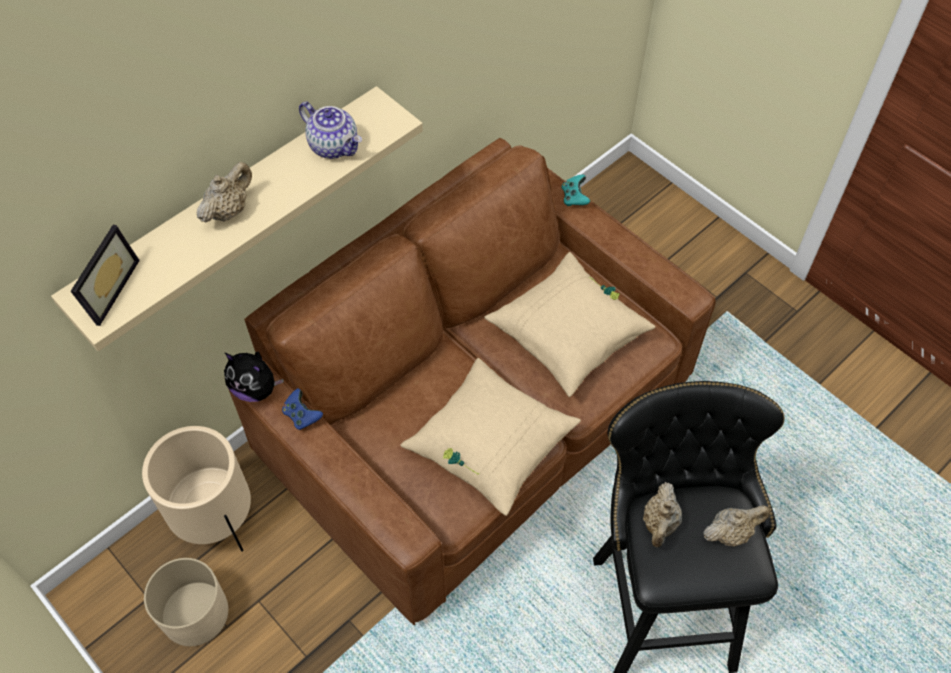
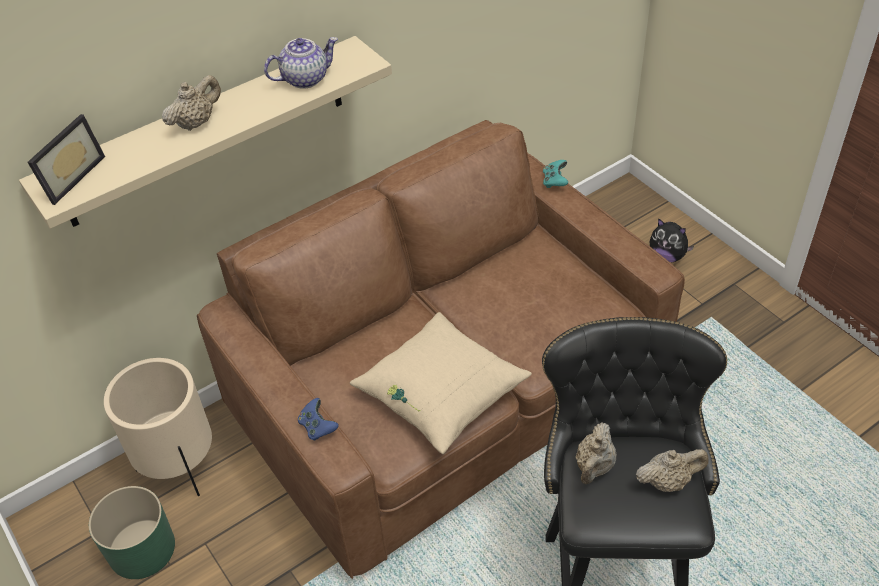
camera: 10 degrees right, 10 degrees down
beige planter [144,558,228,646] -> green planter [89,486,175,579]
plush toy [224,352,284,402] -> plush toy moved to [649,218,694,262]
blue game controller [282,388,323,430] -> blue game controller moved to [298,398,339,440]
teapot [299,102,362,159] -> teapot turned 75 degrees counterclockwise [264,37,338,89]
beige pillow [484,252,656,397] -> none

